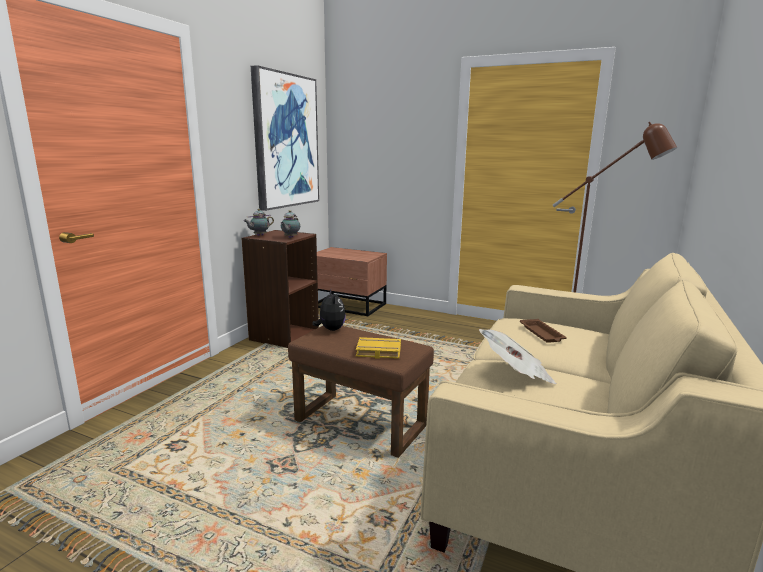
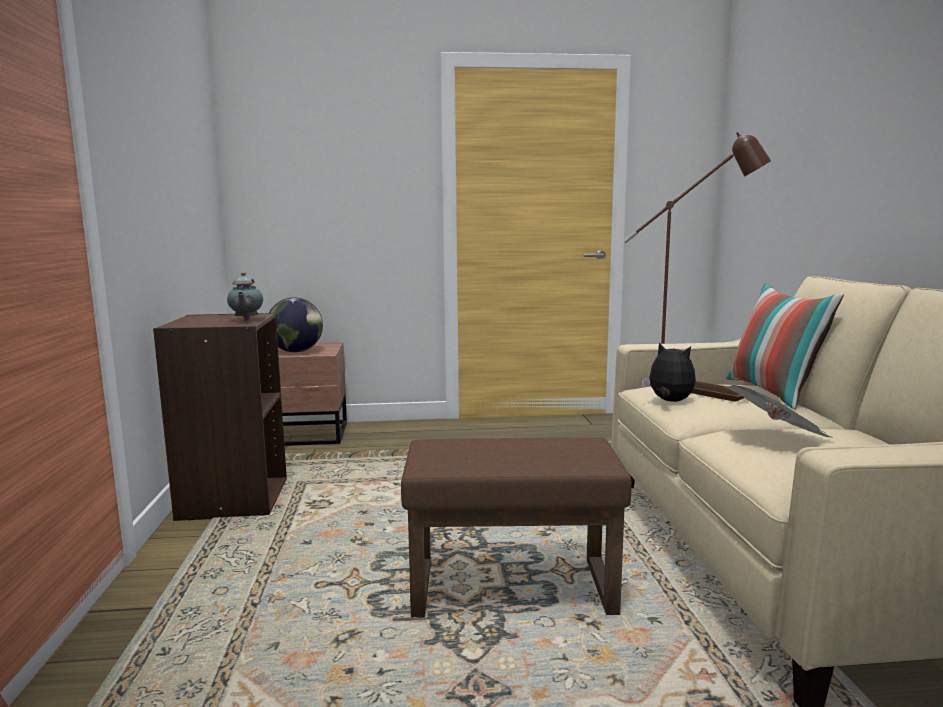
camera: 30 degrees left, 5 degrees down
teapot [243,209,274,236] -> none
picture [251,65,319,211] -> none
plush toy [313,290,346,331] -> plush toy moved to [641,342,696,402]
yellow book [356,337,401,359] -> none
none -> globe [269,297,323,352]
none -> pillow [726,283,844,409]

